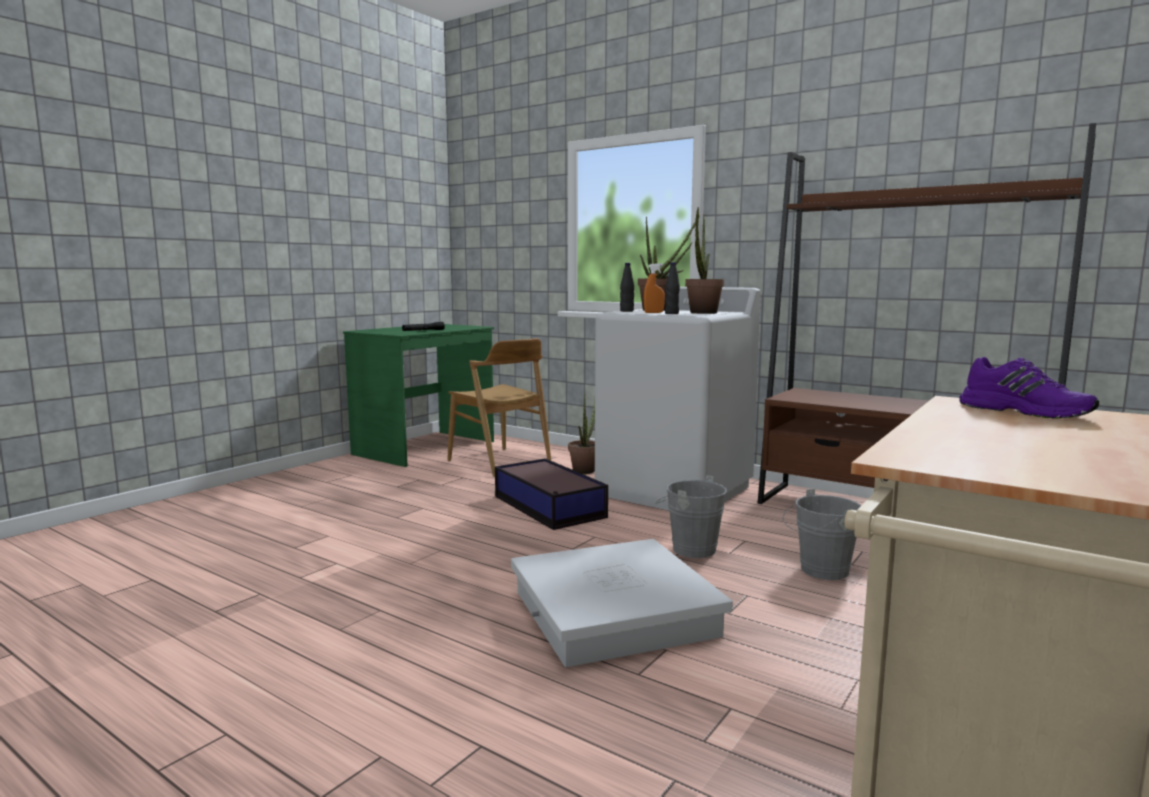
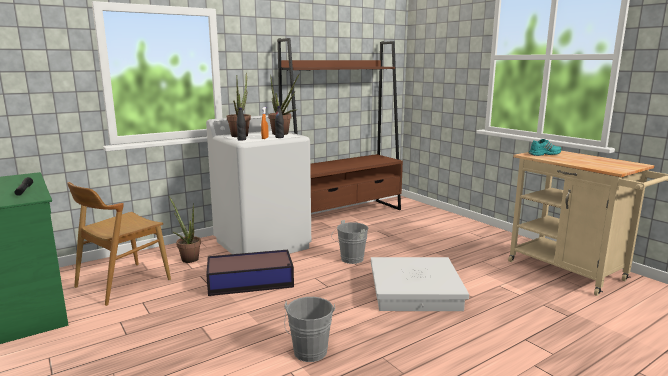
camera: 70 degrees left, 5 degrees up
brown chair [447,338,551,477] -> brown chair turned 150 degrees clockwise [67,182,171,306]
grey bucket [783,489,861,580] -> grey bucket moved to [284,297,335,362]
purple shoe [959,357,1099,419] -> turquoise shoe [528,139,561,156]

